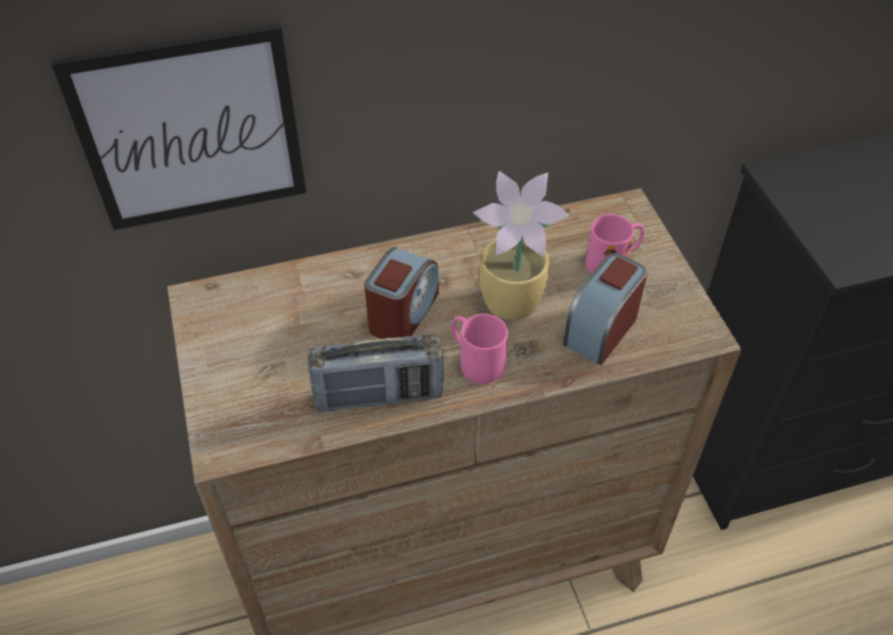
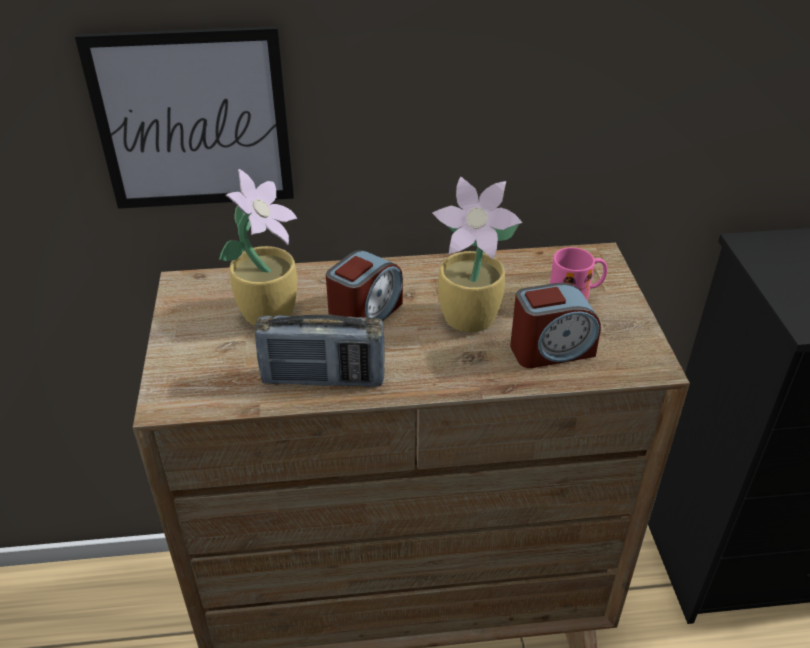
camera: 10 degrees right, 10 degrees down
pink mug [452,314,508,384] -> none
alarm clock [563,253,647,365] -> alarm clock turned 150 degrees counterclockwise [510,283,601,368]
none -> potted plant [219,169,297,326]

